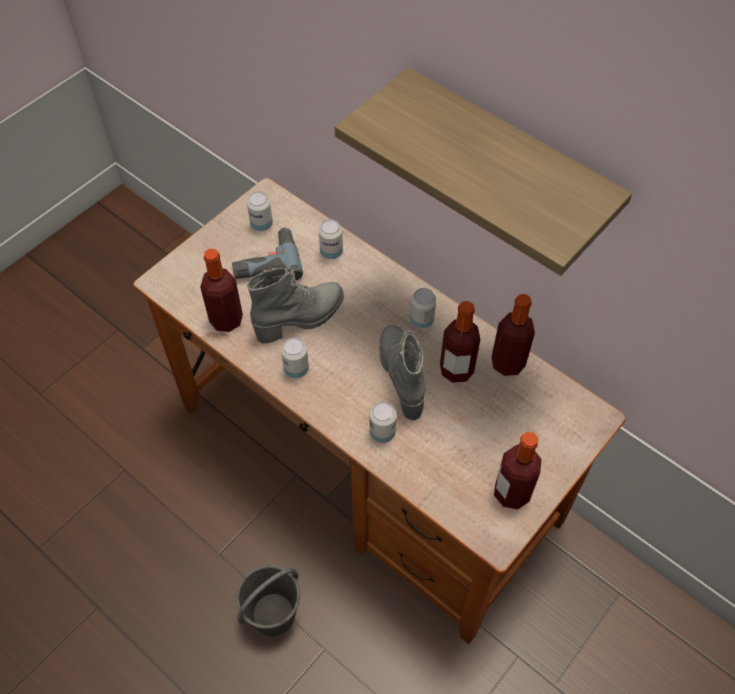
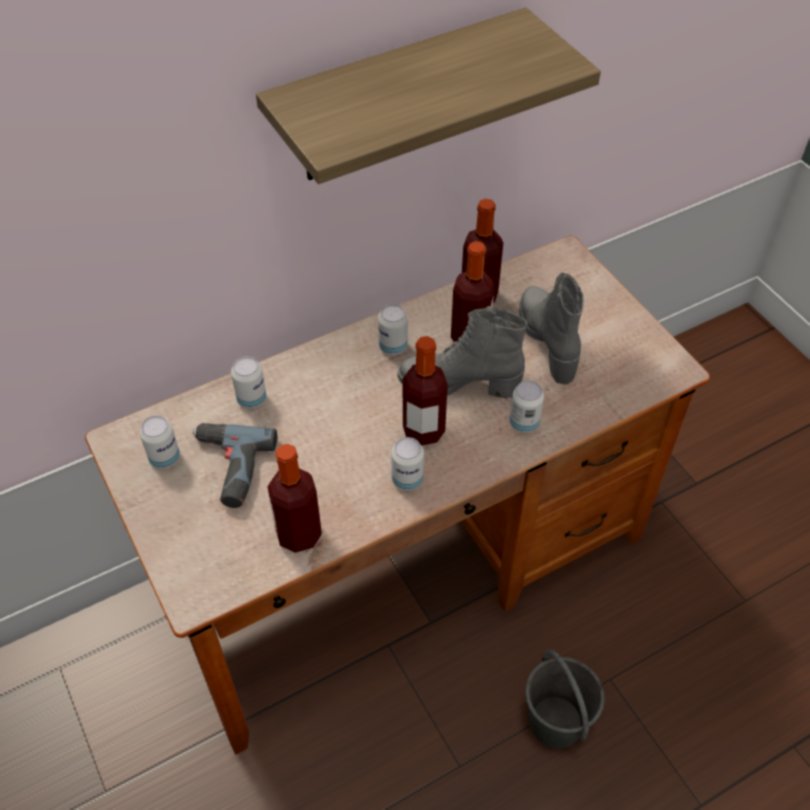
camera: 70 degrees left, 5 degrees down
grey boot [247,267,344,344] -> grey boot moved to [519,273,584,385]
bottle [494,432,541,509] -> bottle moved to [403,336,448,446]

